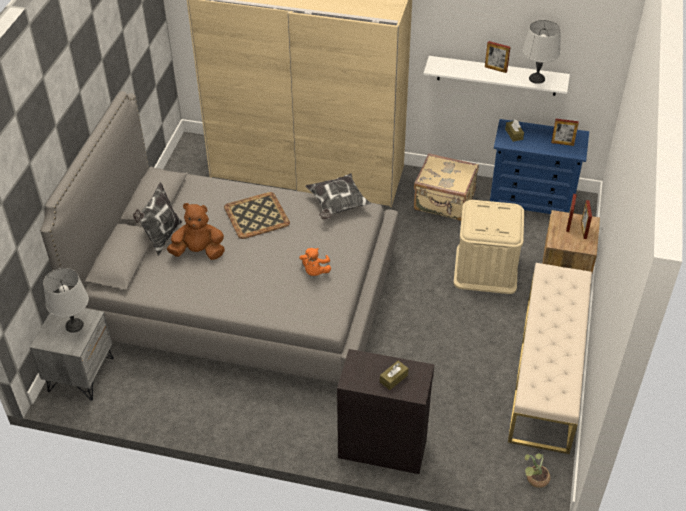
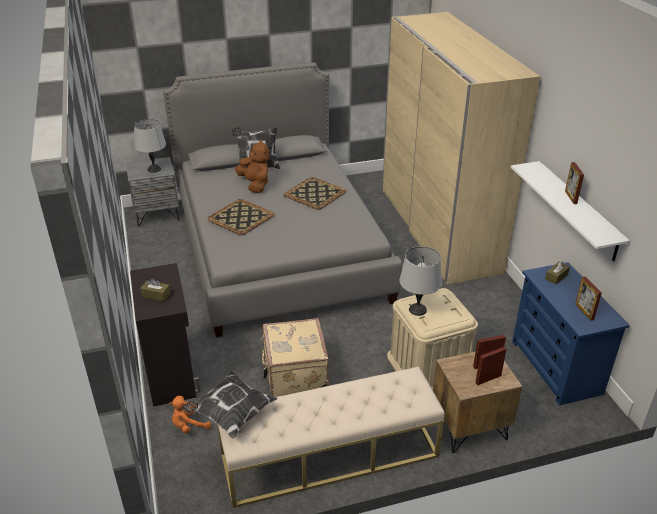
camera: 60 degrees right, 10 degrees down
orange plush toy [299,248,331,276] -> orange plush toy moved to [169,396,211,433]
pillow [306,173,371,220] -> pillow moved to [182,371,278,438]
beige suitcase [414,153,479,221] -> beige suitcase moved to [261,318,329,397]
grey table lamp [523,20,561,84] -> grey table lamp moved to [399,246,442,316]
potted plant [525,453,550,488] -> none
none -> tray [207,199,274,235]

